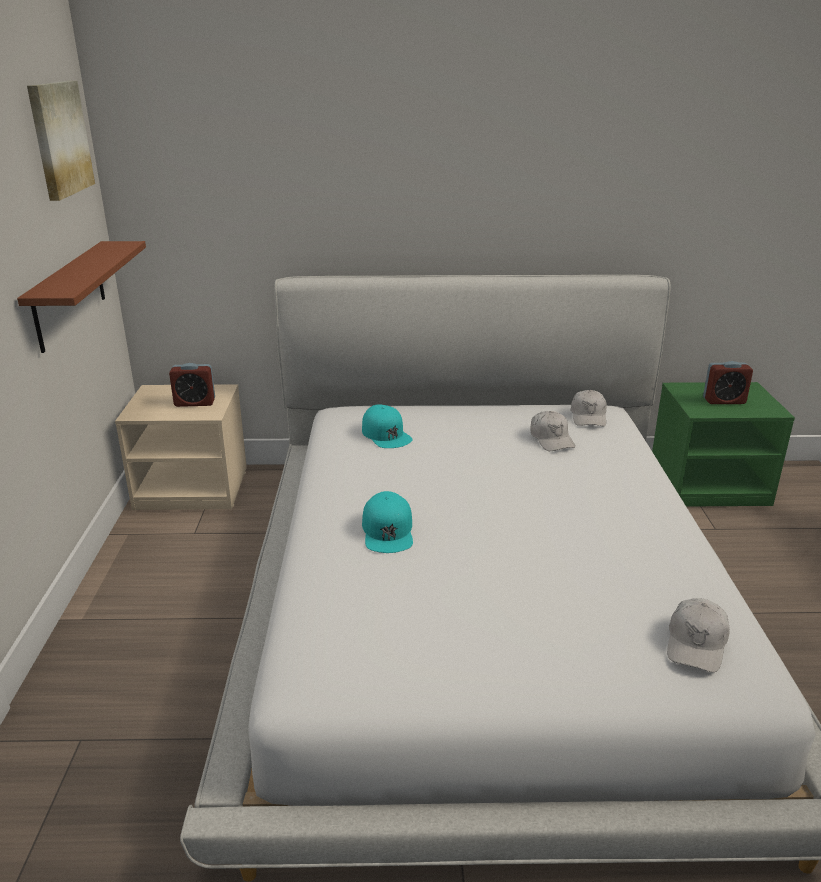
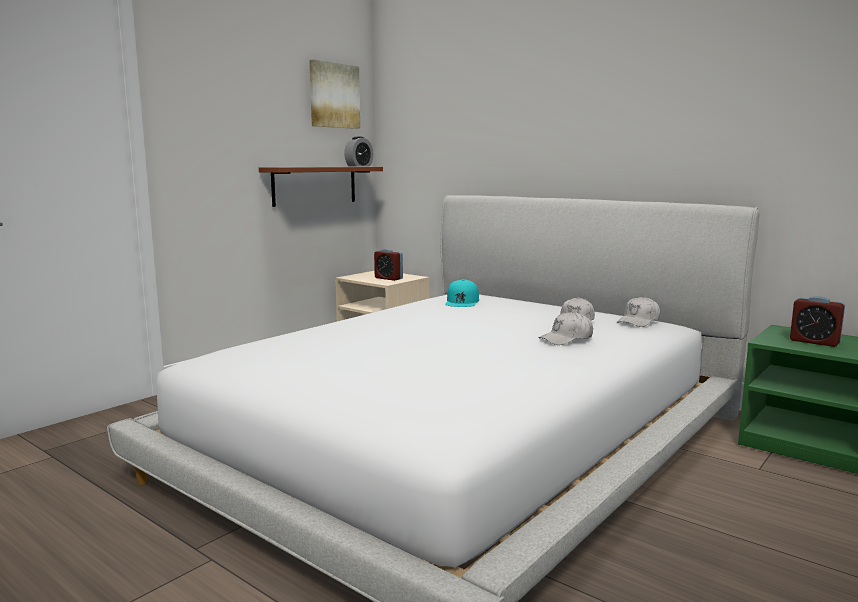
camera: 40 degrees right, 15 degrees down
turquoise cap [362,491,413,553] -> none
white cap [667,598,730,672] -> white cap moved to [539,311,593,345]
none -> alarm clock [344,136,373,167]

